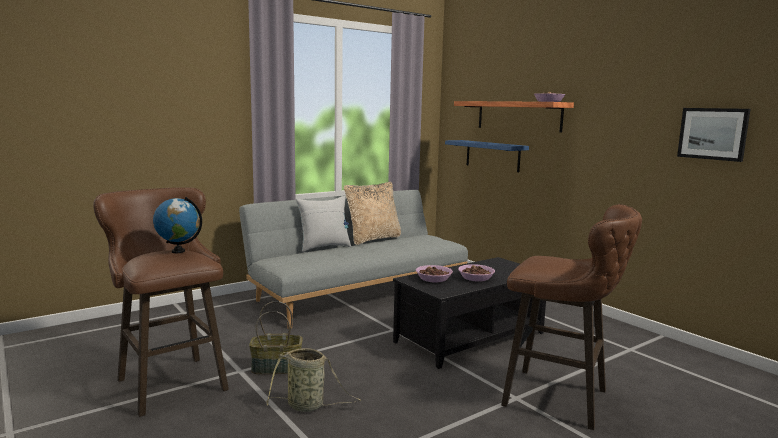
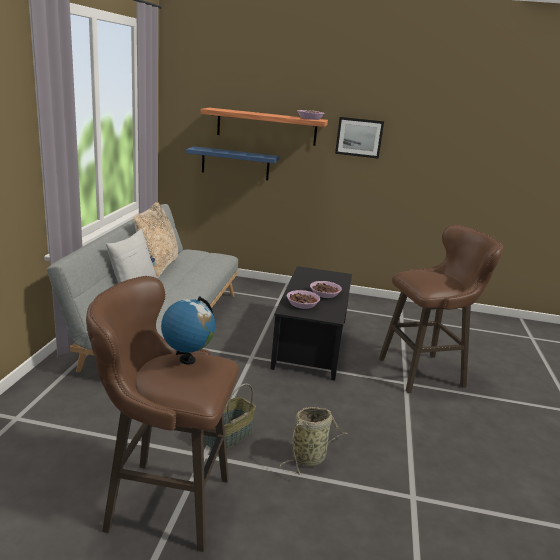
camera: 45 degrees left, 10 degrees up
picture [677,108,751,162] -> picture moved to [335,117,384,159]

